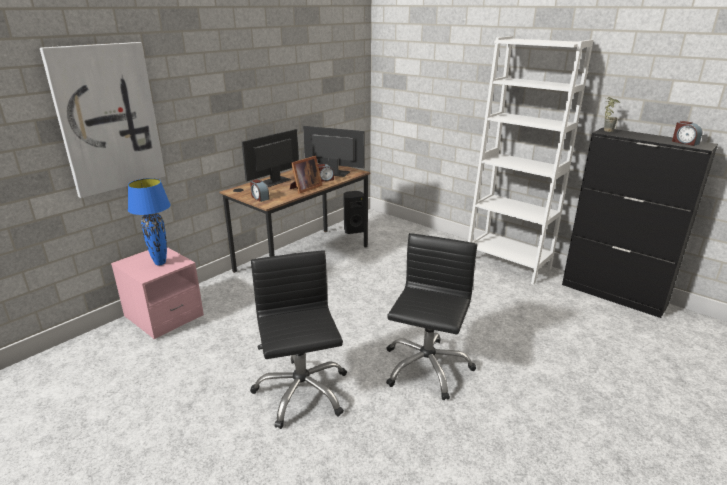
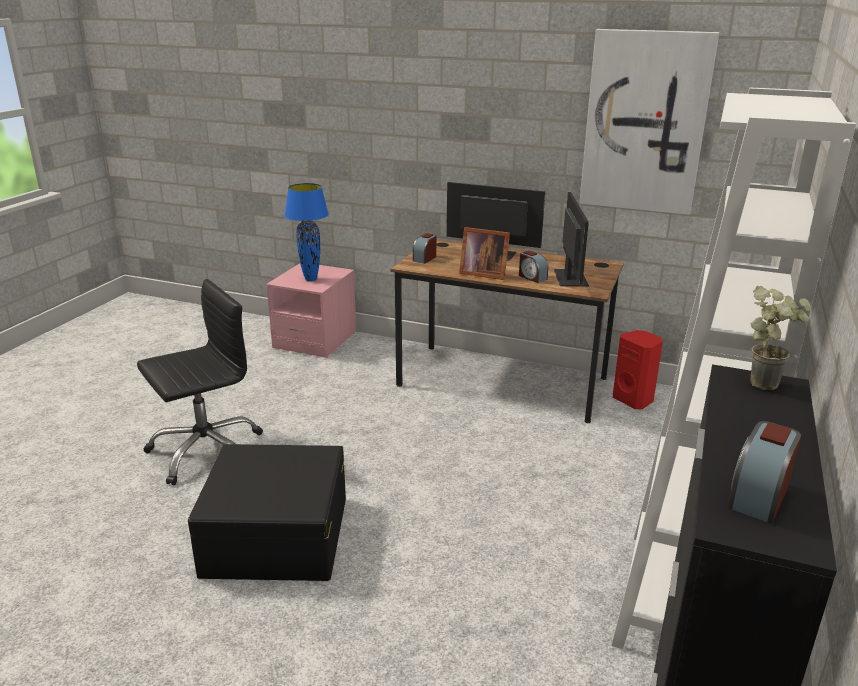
camera: 70 degrees right, 0 degrees up
picture [40,42,165,198] -> picture moved to [579,29,719,215]
black speaker [343,191,364,234] -> red speaker [613,330,663,410]
black office chair [386,233,477,400] -> black storage box [188,444,346,581]

